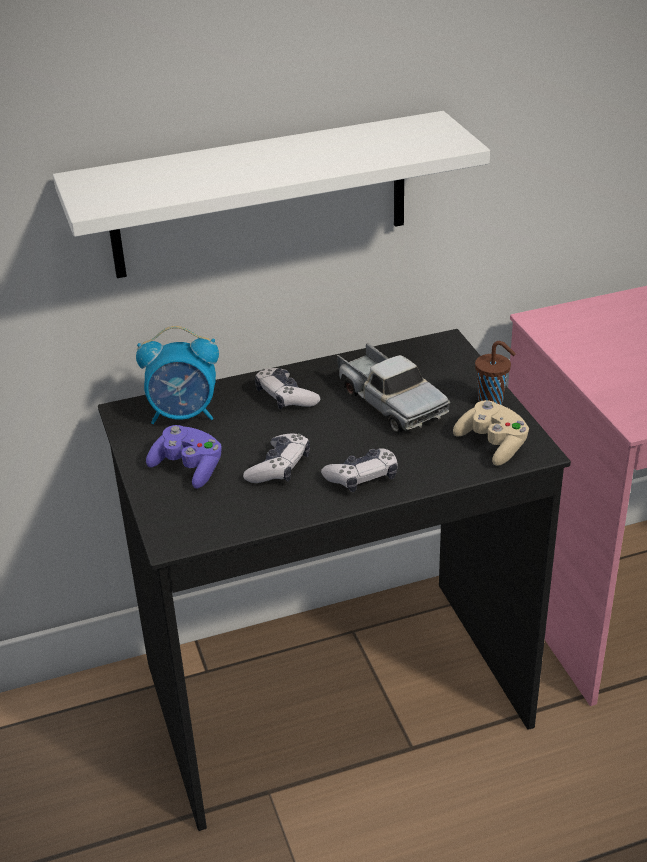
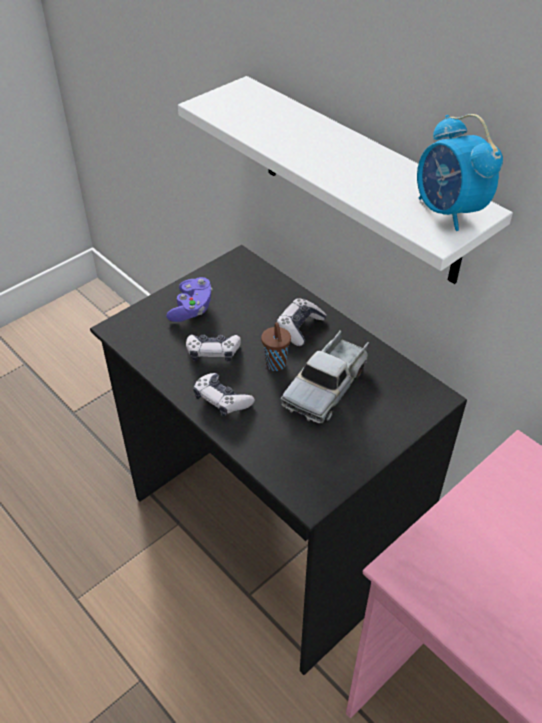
camera: 65 degrees right, 10 degrees up
alarm clock [136,326,219,424] -> alarm clock moved to [417,114,503,231]
beige game controller [453,400,529,466] -> none
brown cup [475,341,516,405] -> brown cup moved to [261,322,291,371]

